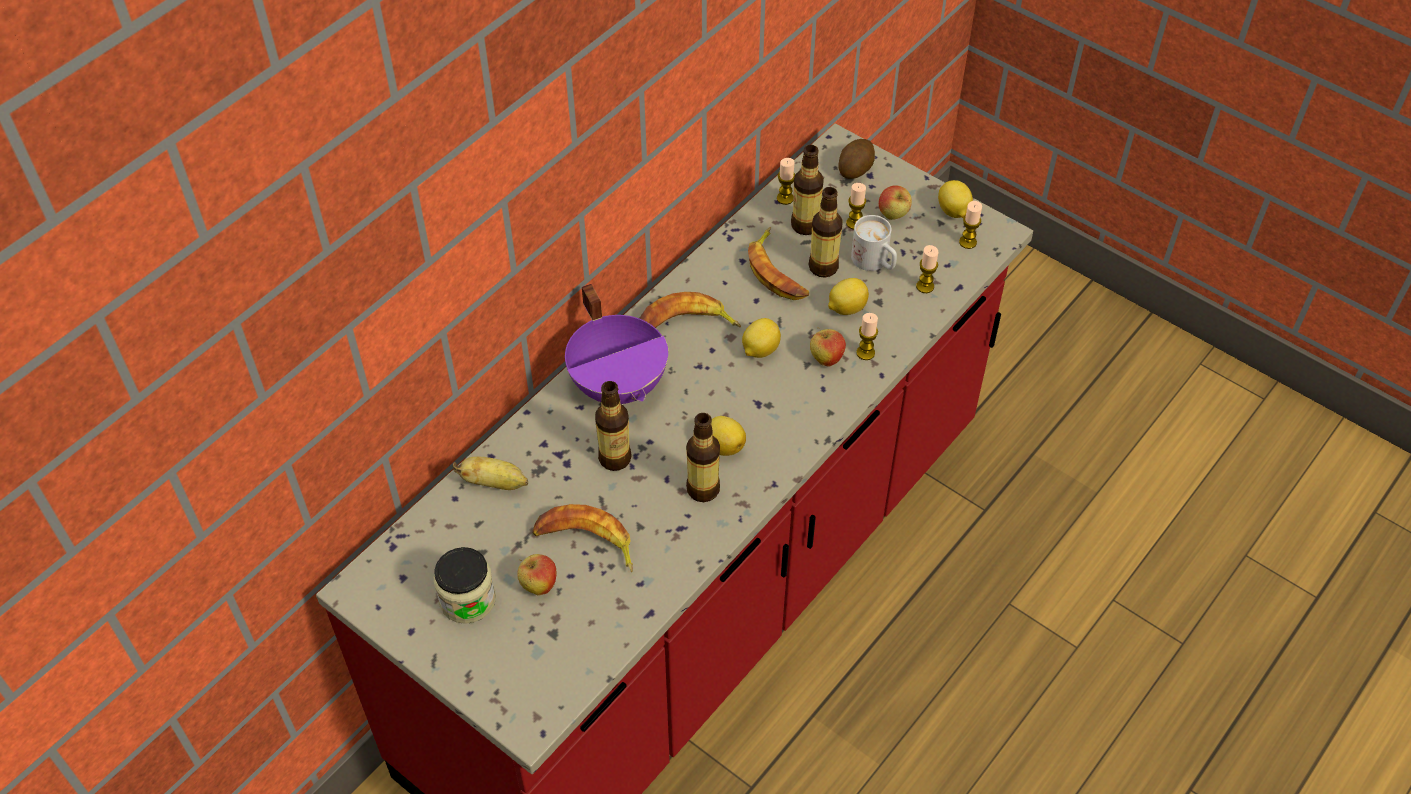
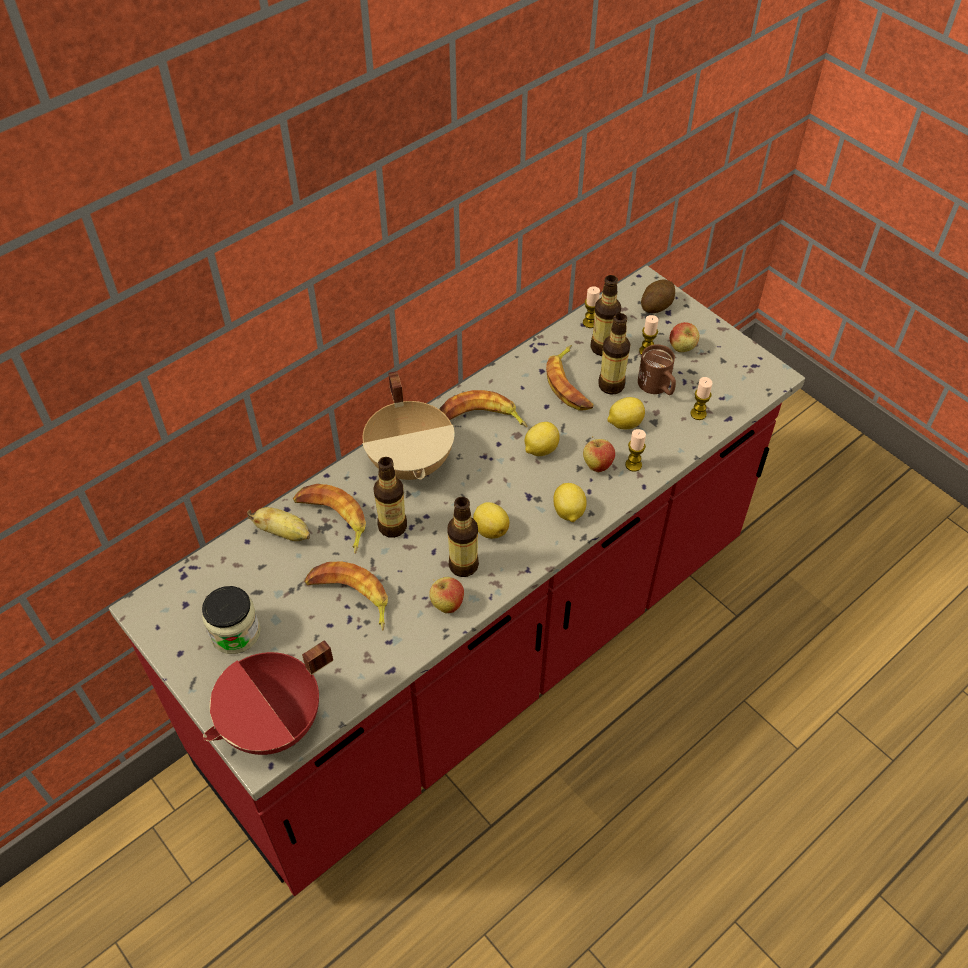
camera: 10 degrees right, 0 degrees up
apple [517,554,557,596] -> apple moved to [429,577,464,614]
purple cooking pot [565,284,668,404] -> beige cooking pot [362,371,454,480]
white mug [851,215,897,271] -> brown mug [638,344,676,395]
lemon [938,180,973,218] -> lemon moved to [553,483,587,522]
candle [959,201,982,249] -> none
none -> red cooking pot [203,640,333,755]
none -> banana [293,484,366,554]

